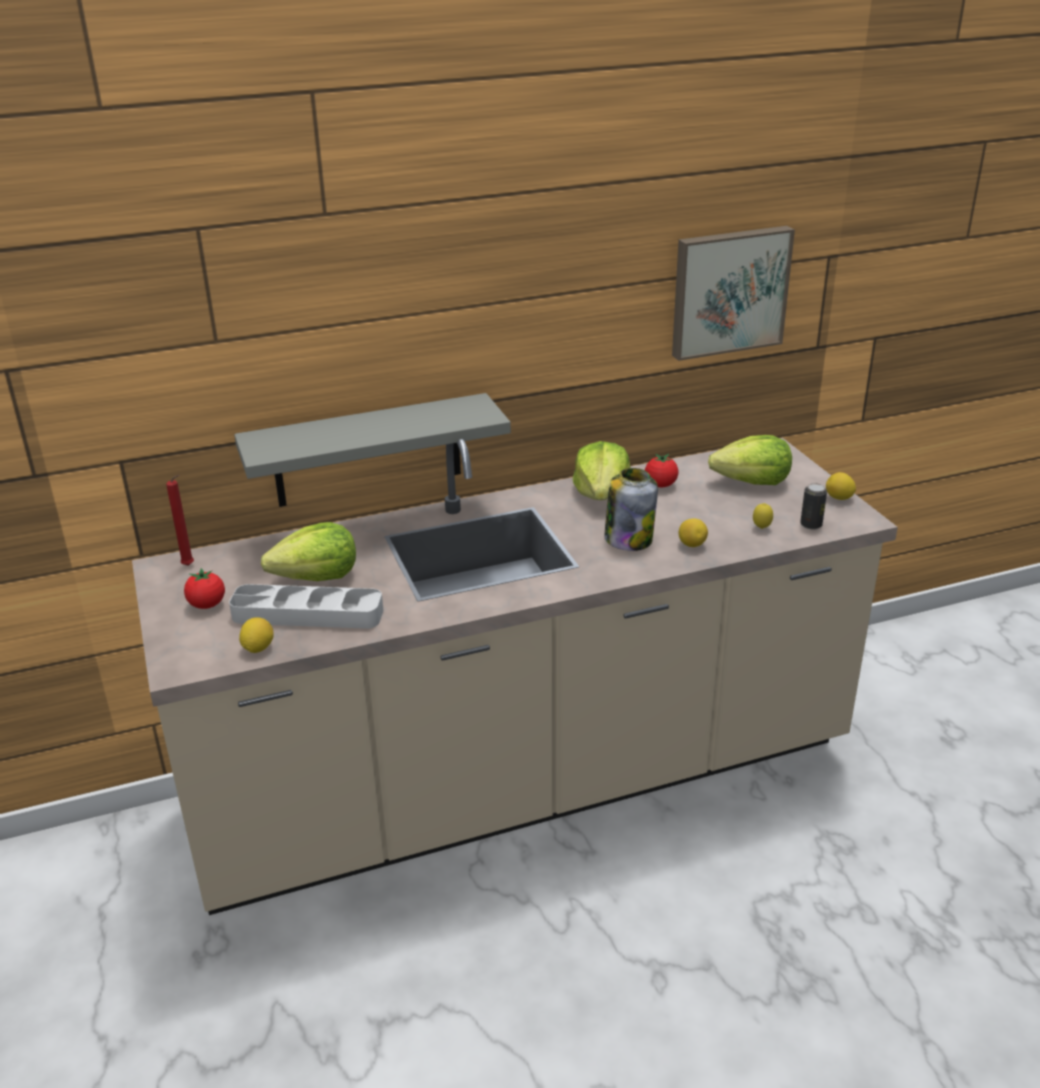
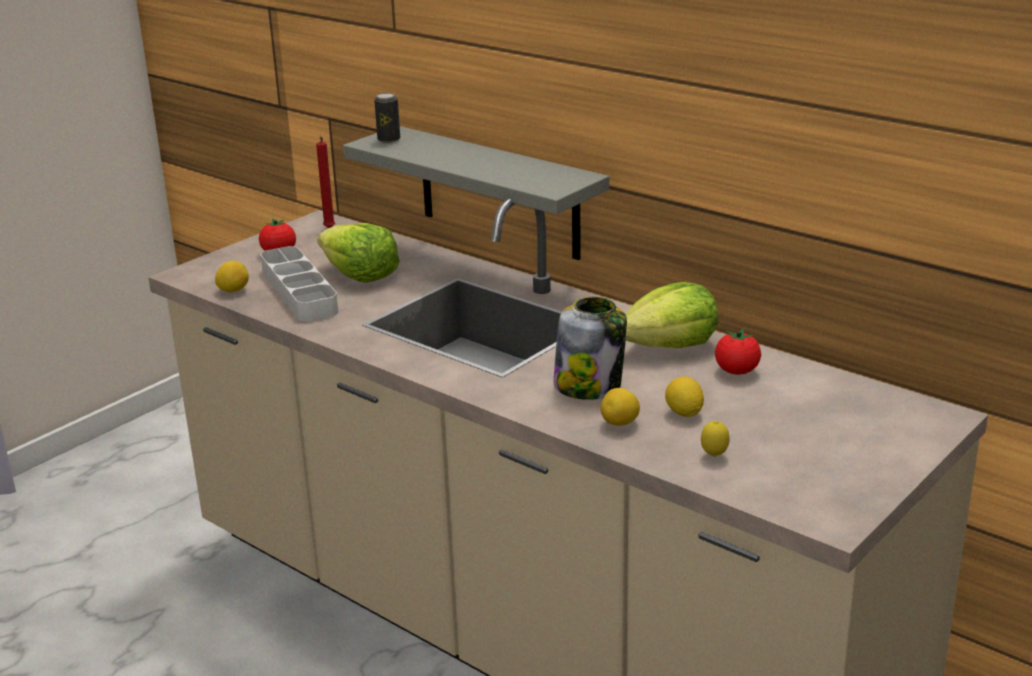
camera: 60 degrees right, 5 degrees down
picture [672,226,795,361] -> none
lettuce [708,435,792,485] -> none
can [800,483,827,529] -> can moved to [374,93,400,143]
lemon [826,472,856,500] -> lemon moved to [665,376,704,417]

